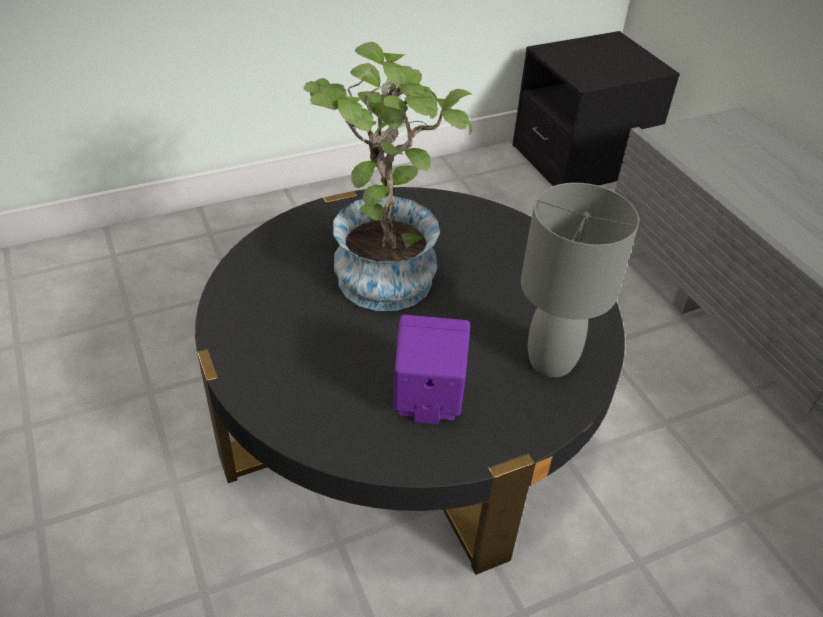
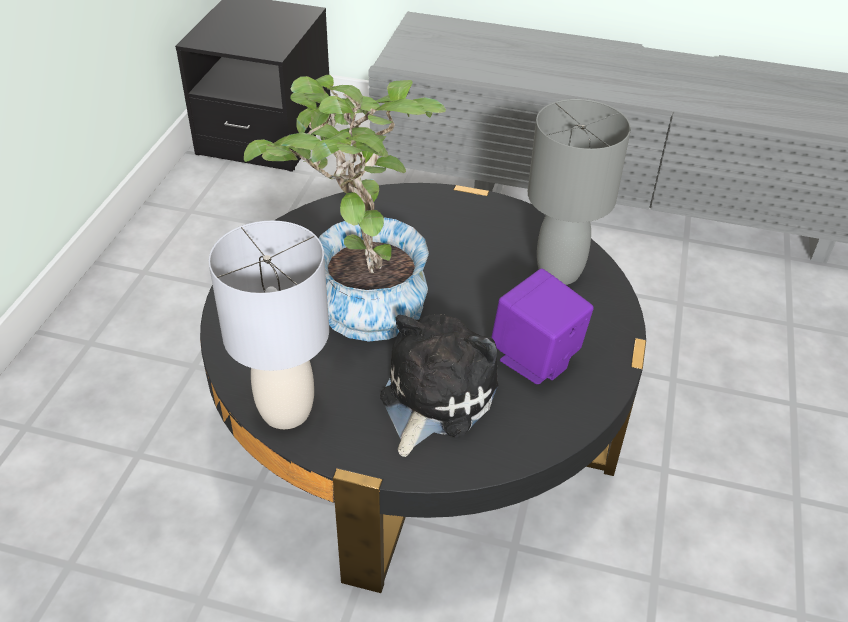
camera: 50 degrees left, 0 degrees up
none -> grey table lamp [209,220,329,429]
none -> plush toy [380,314,498,457]

